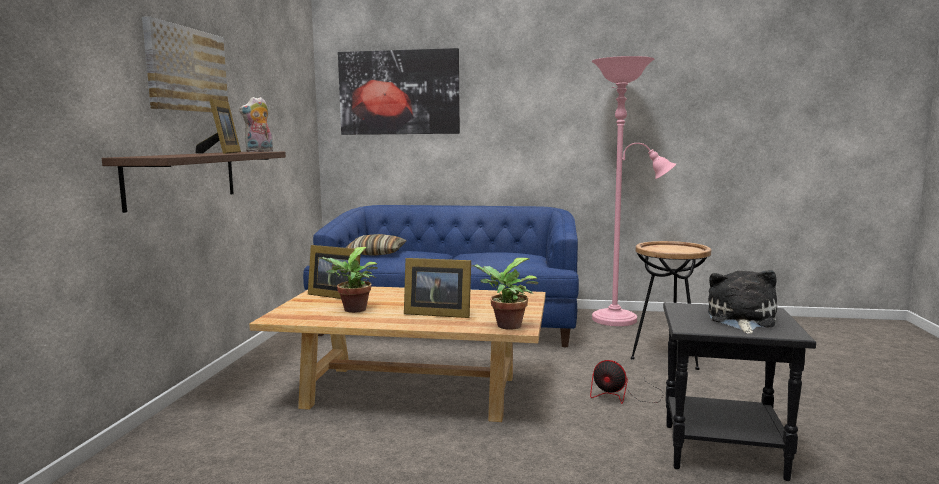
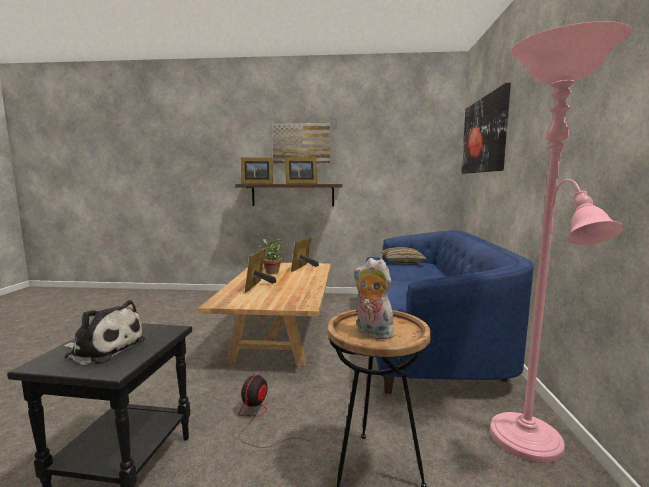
camera: 85 degrees right, 0 degrees up
plush toy [239,97,273,152] -> plush toy moved to [353,258,394,340]
potted plant [472,258,538,330] -> none
none -> picture frame [241,157,273,184]

